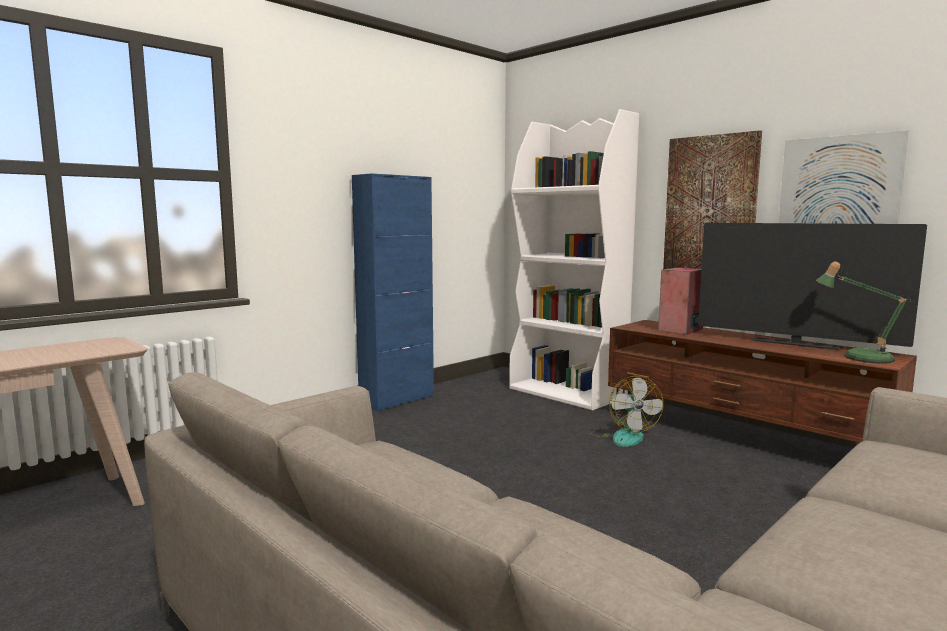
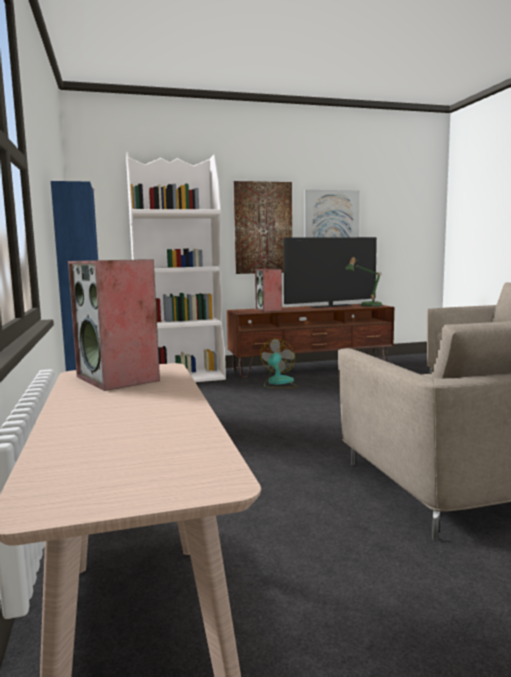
camera: 60 degrees left, 0 degrees up
fan [590,376,663,447] -> fan turned 90 degrees counterclockwise [260,339,297,388]
none -> speaker [68,259,160,391]

